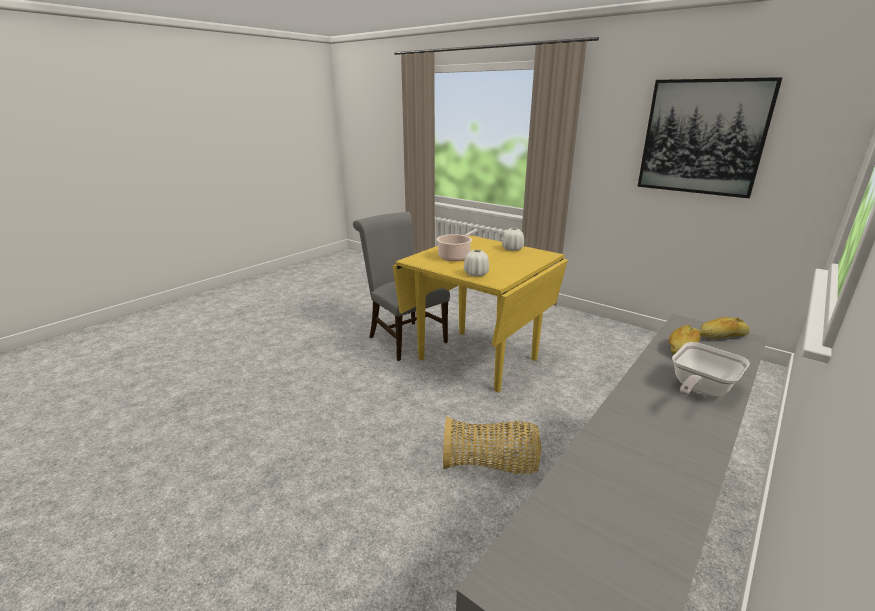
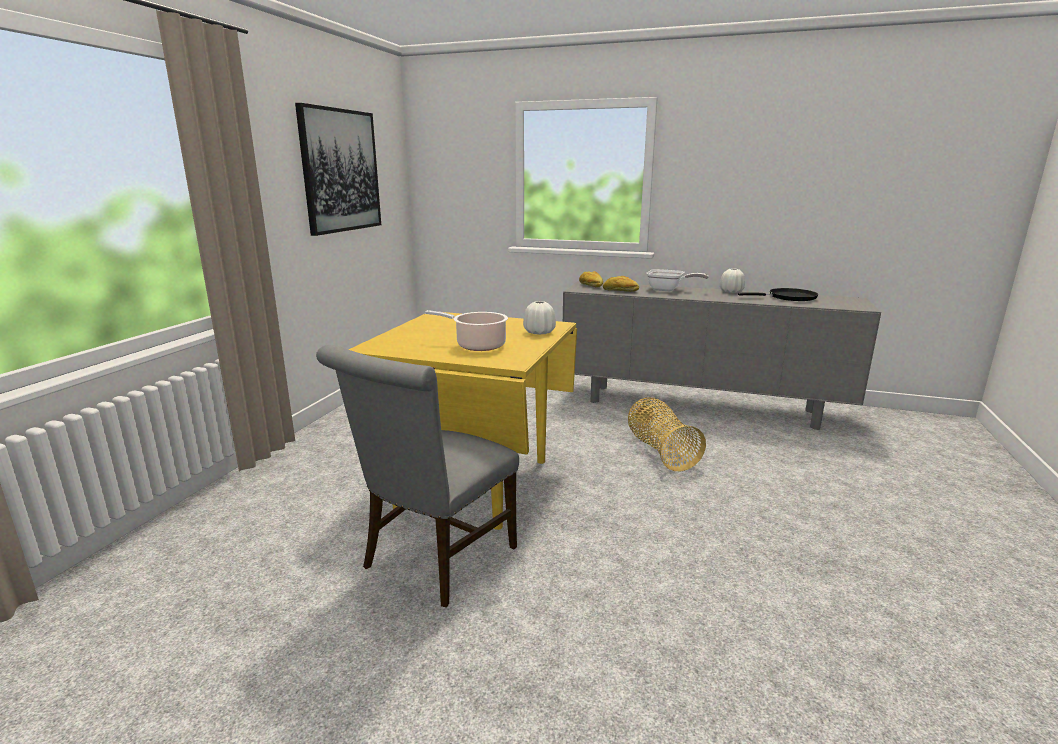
camera: 110 degrees left, 5 degrees down
white vase [502,228,524,251] -> white vase moved to [720,268,745,293]
none -> black frying pan [738,288,818,301]

